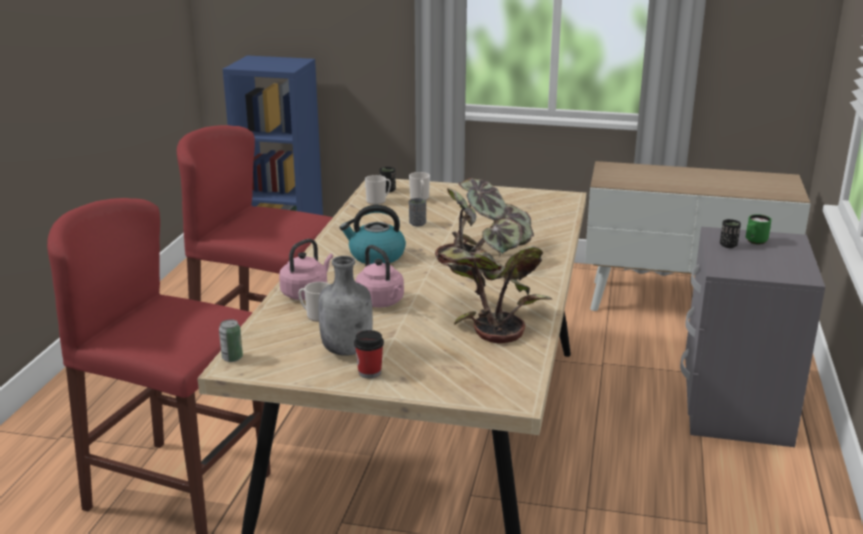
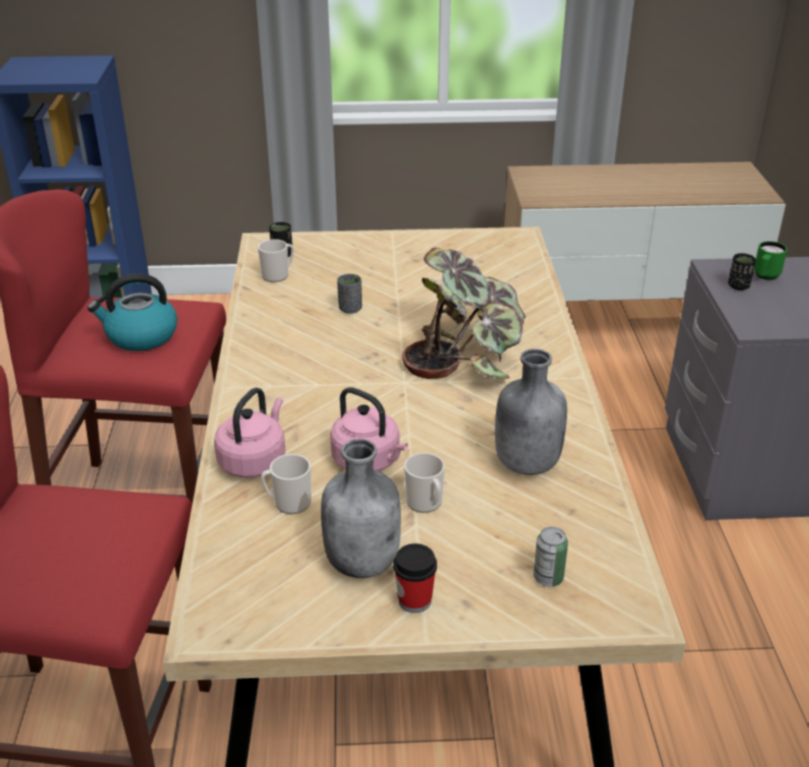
camera: 15 degrees left, 10 degrees up
can [219,319,243,362] -> can moved to [533,527,568,587]
kettle [339,205,406,264] -> kettle moved to [88,273,177,351]
mug [409,172,430,200] -> mug moved to [404,453,445,513]
potted plant [435,246,552,344] -> grey bottle [495,349,567,475]

